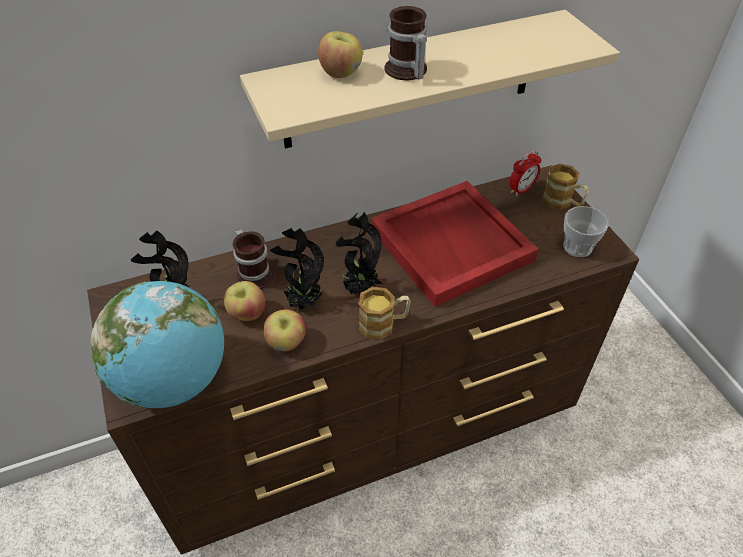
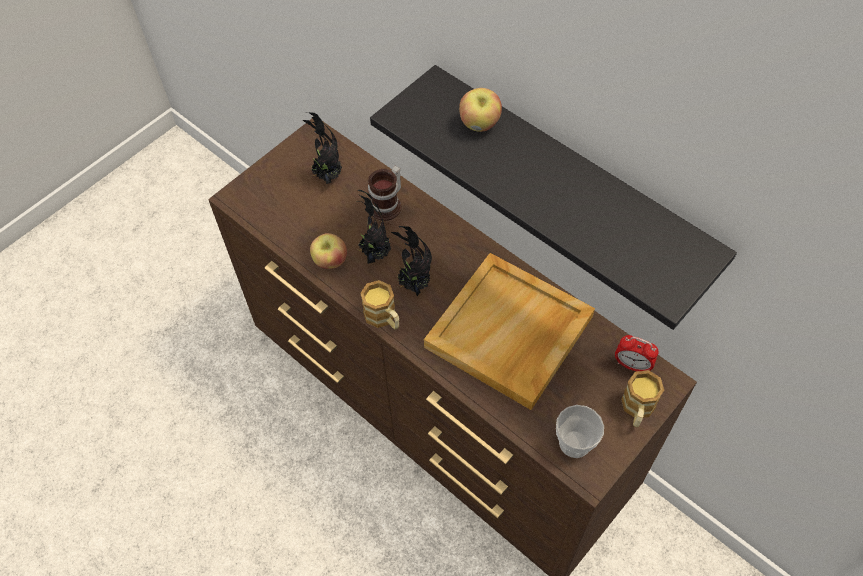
camera: 65 degrees right, 10 degrees up
globe [90,281,224,409] -> none
apple [224,281,265,321] -> none
beige shelf [240,10,620,149] -> black shelf [370,65,737,330]
red tray [371,181,538,307] -> beige tray [424,253,595,410]
mug [384,6,427,80] -> none

